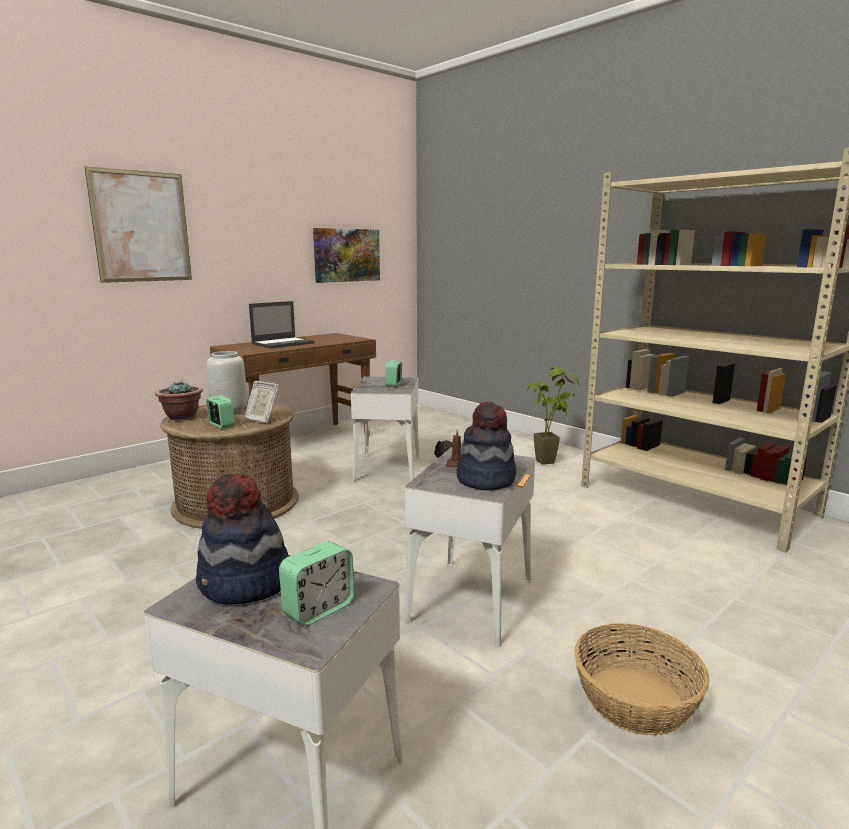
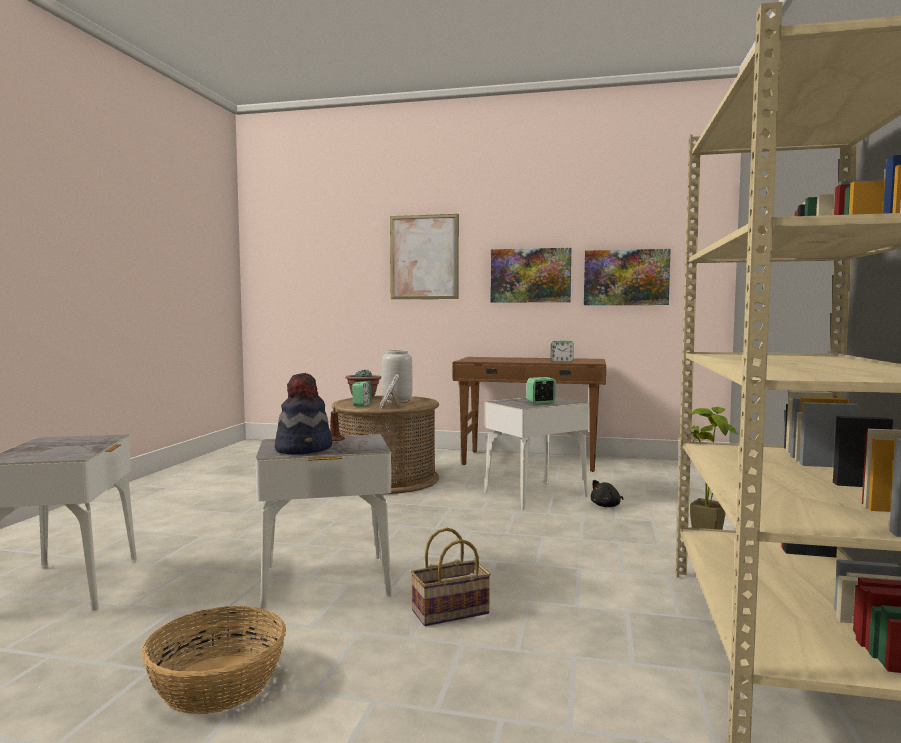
camera: 55 degrees right, 10 degrees down
hat [196,474,289,605] -> none
laptop [249,301,314,348] -> none
alarm clock [279,541,355,626] -> alarm clock moved to [551,340,574,362]
none -> basket [410,528,491,626]
none -> picture [491,248,571,302]

